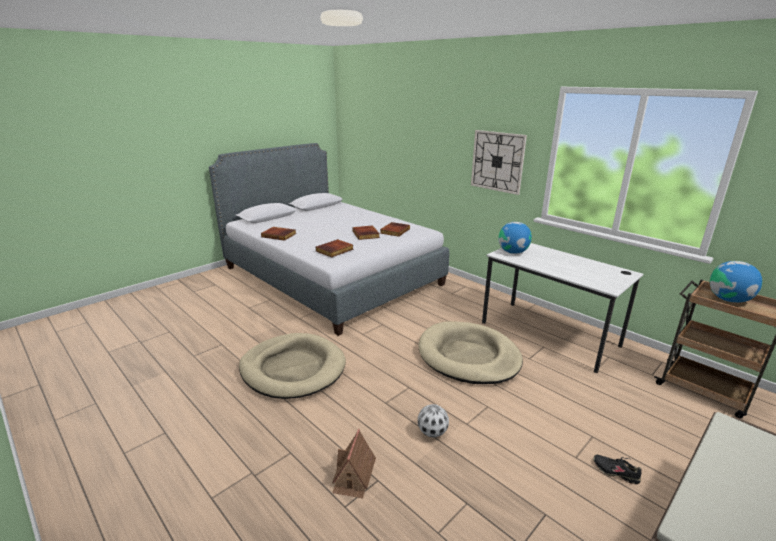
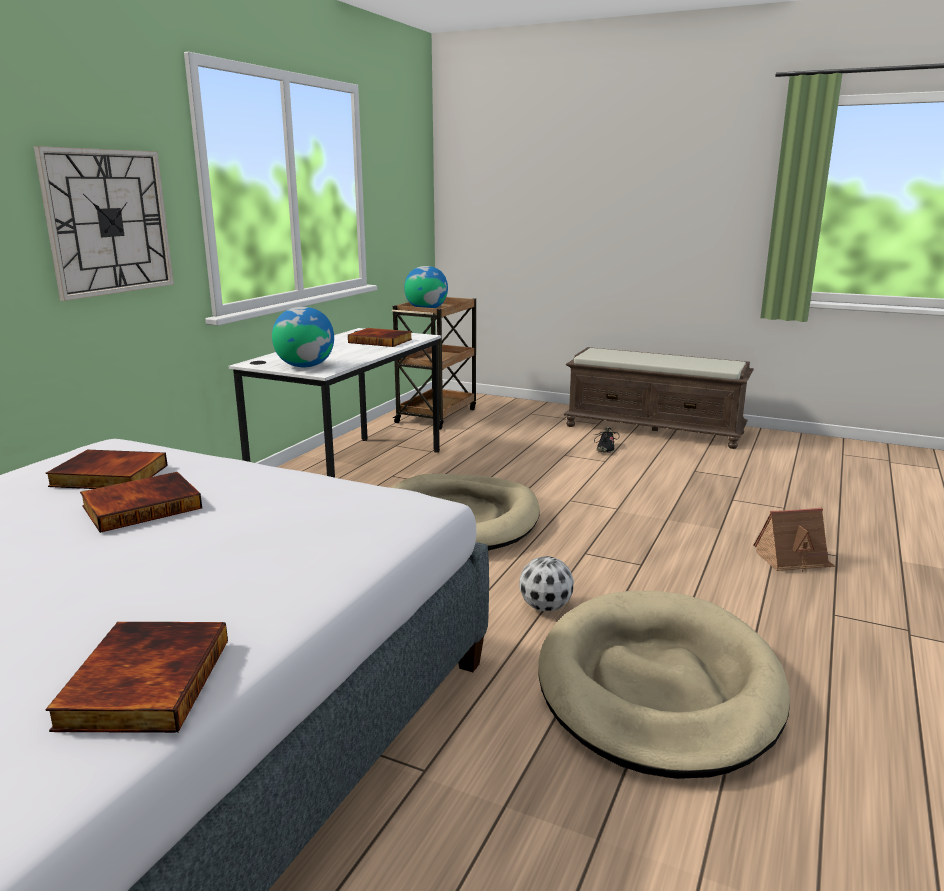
camera: 110 degrees left, 5 degrees down
book [316,239,354,258] -> book moved to [348,328,412,347]
football [418,404,449,438] -> football moved to [519,556,574,611]

